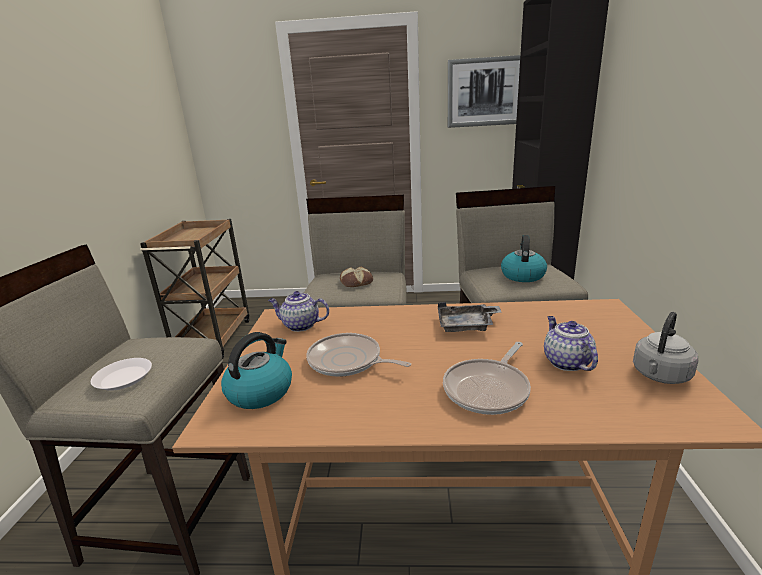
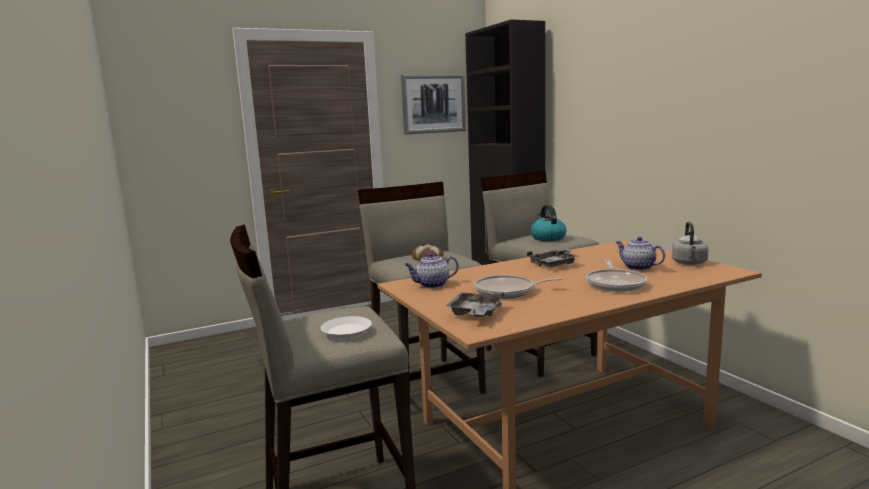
camera: 30 degrees left, 10 degrees down
brown cart [140,219,249,359] -> none
kettle [221,332,292,409] -> grey tray [446,292,504,317]

